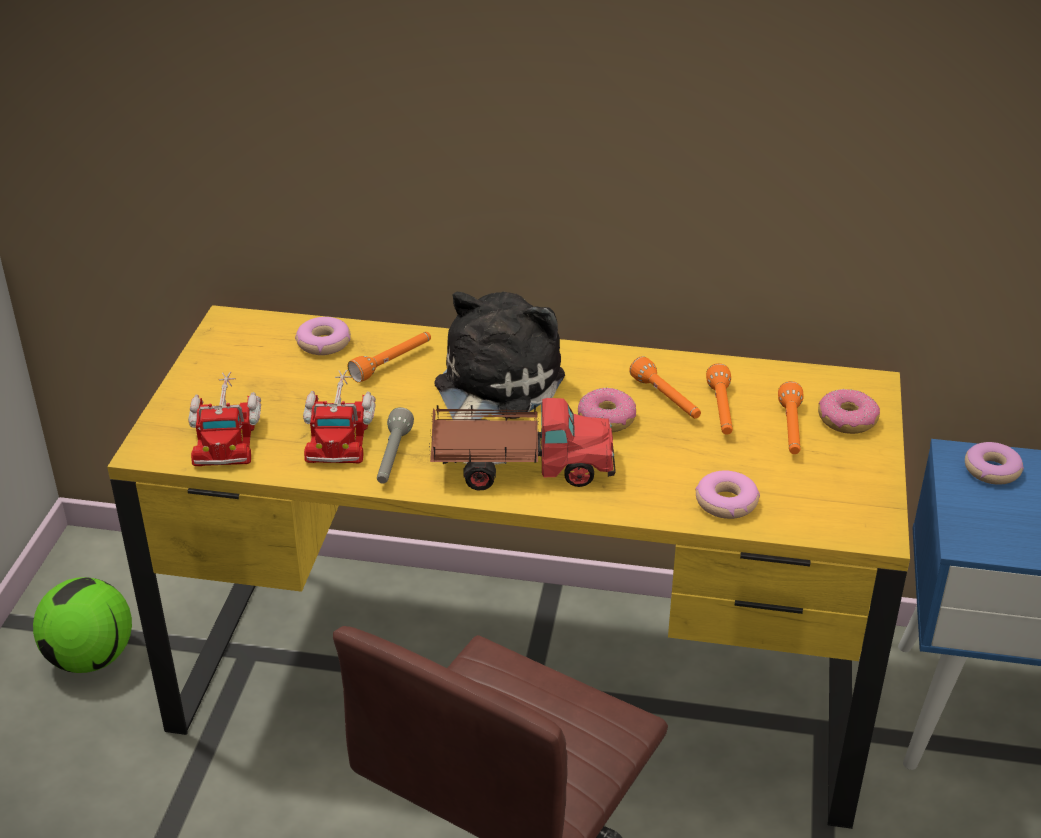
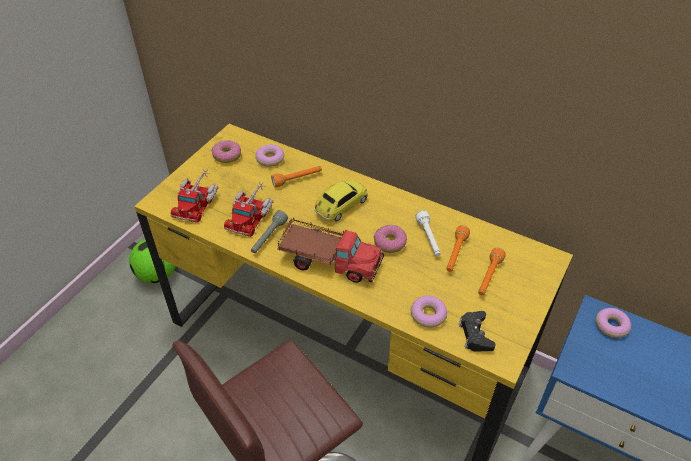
camera: 20 degrees right, 10 degrees up
plush toy [434,292,565,419] -> toy car [314,180,368,222]
orange flashlight [629,356,701,419] -> white flashlight [415,210,441,256]
donut [818,389,880,434] -> donut moved to [211,140,241,163]
none -> black game controller [459,311,496,351]

